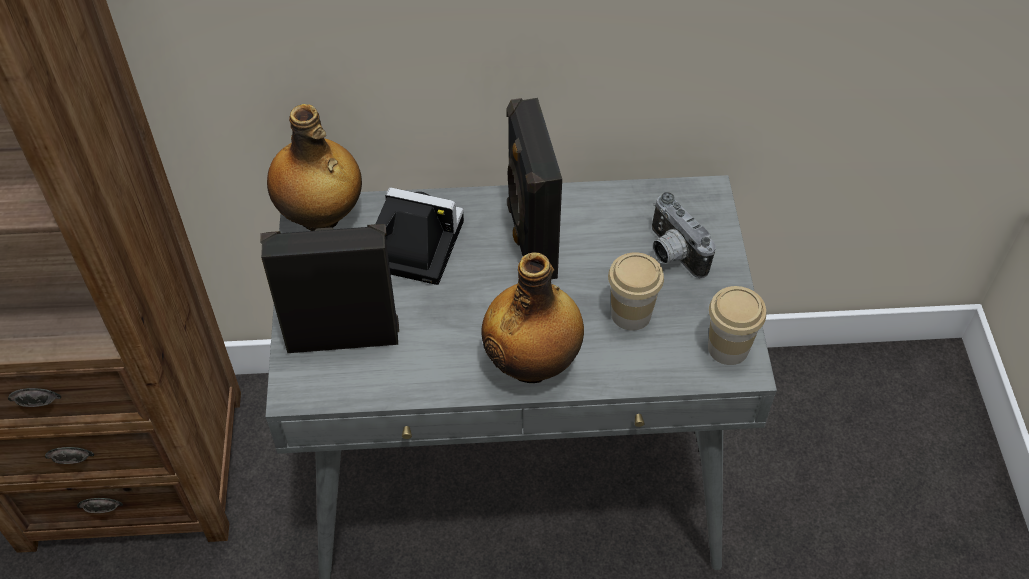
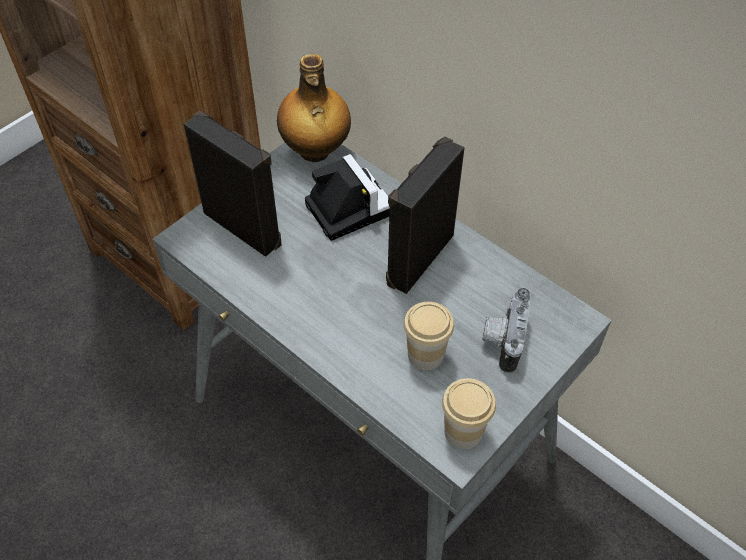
camera: 45 degrees right, 0 degrees up
bottle [481,252,584,383] -> none

